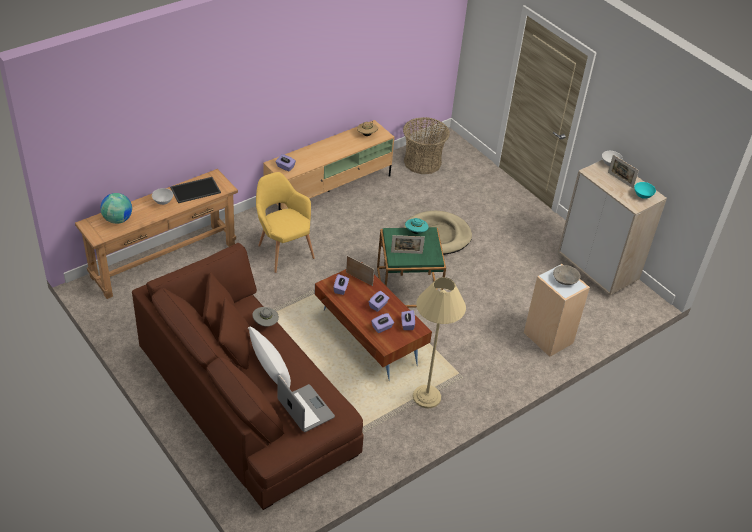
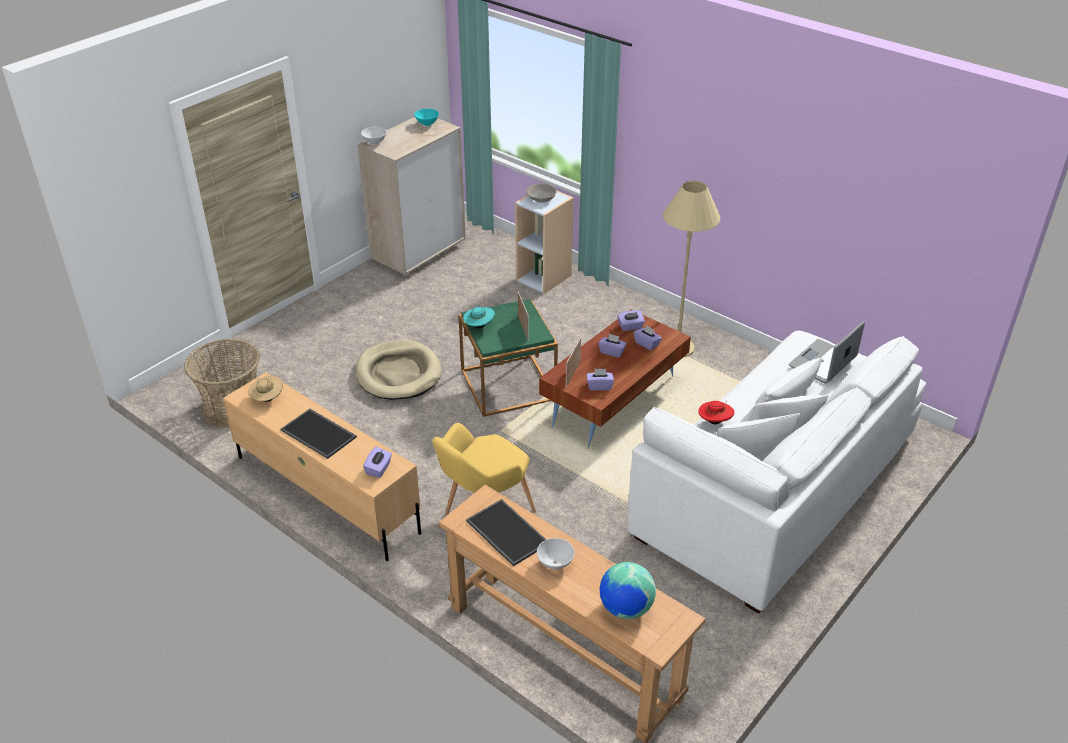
camera: 100 degrees left, 5 degrees down
brown sofa [132,243,363,510] -> white sofa [628,330,926,613]
grey hat [253,307,279,327] -> red hat [698,401,735,424]
picture frame [608,155,639,188] -> none
none -> tray [281,409,357,459]

